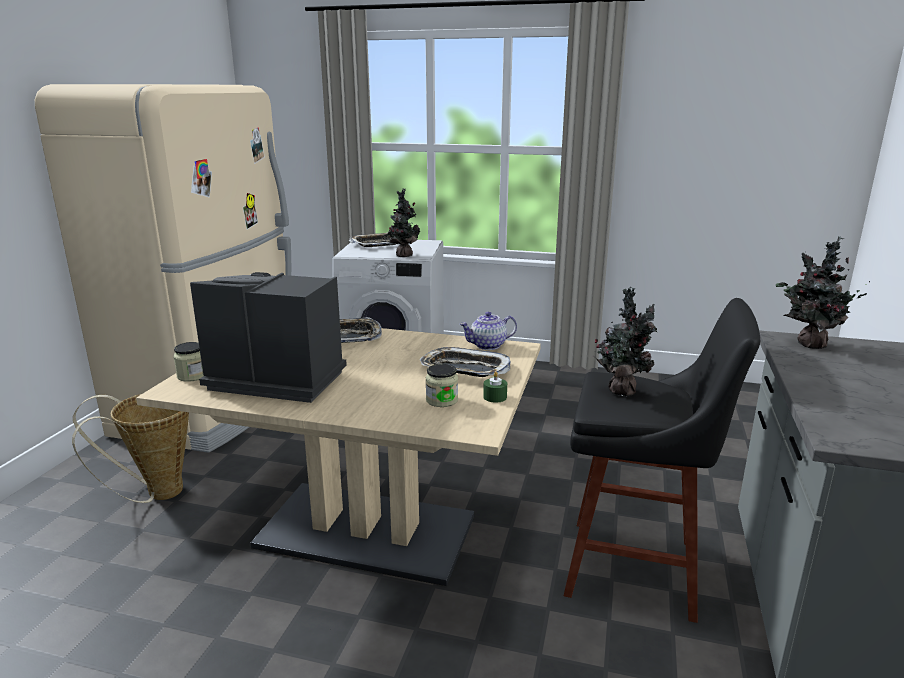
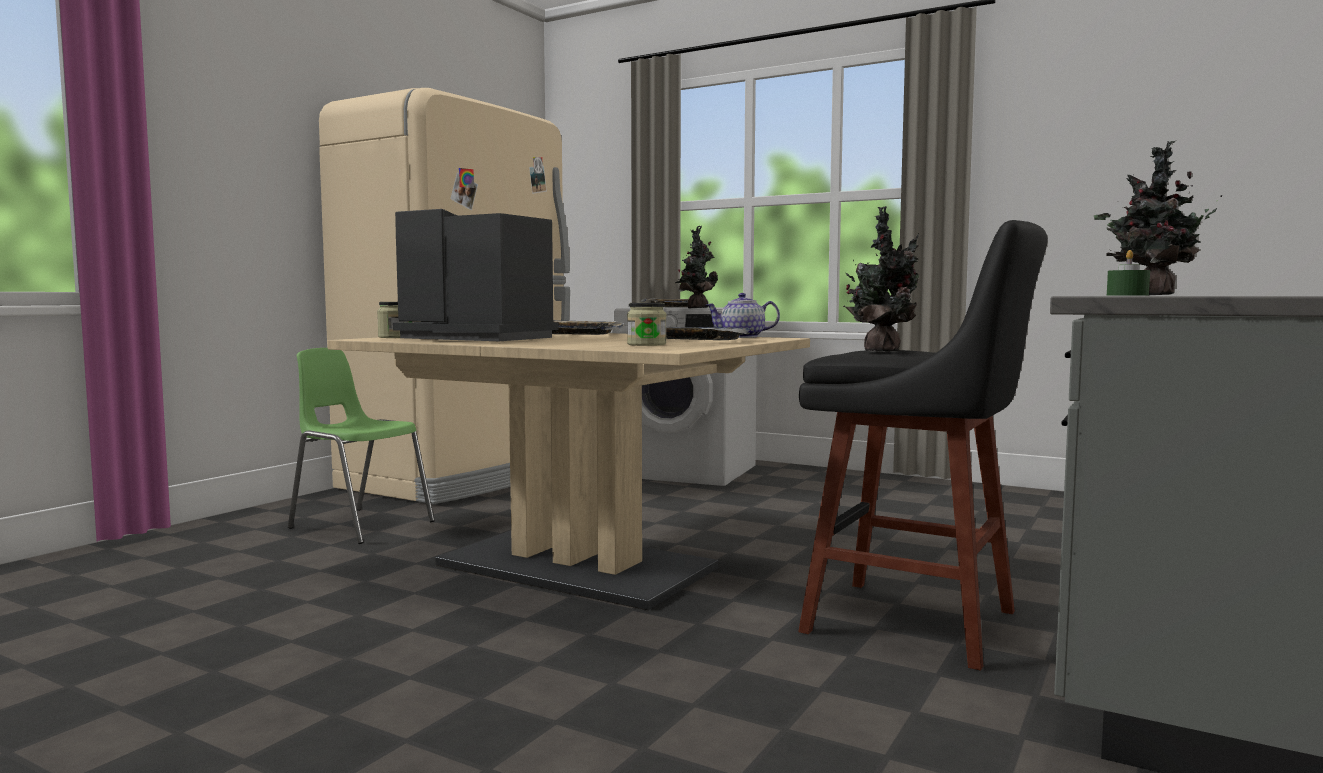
camera: 15 degrees right, 15 degrees down
basket [72,394,189,503] -> green chair [288,348,435,544]
green candle [483,371,507,403] -> green candle moved to [1107,250,1150,295]

